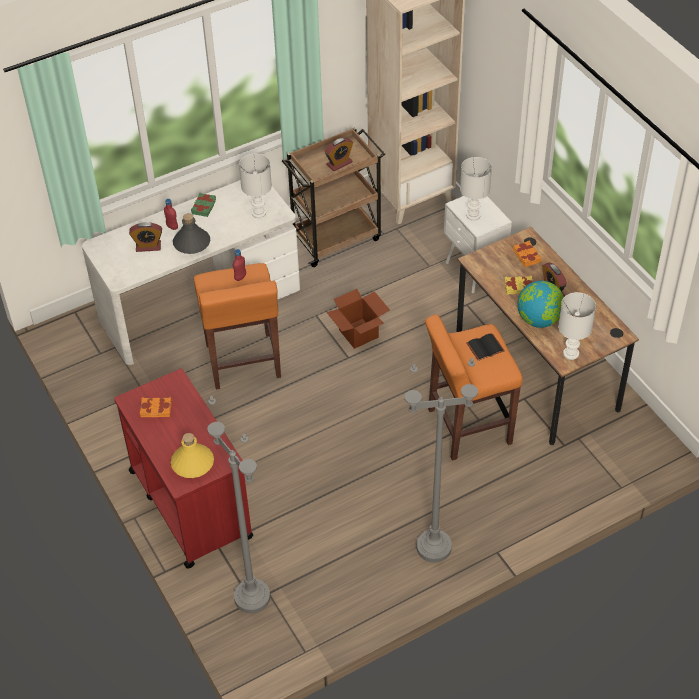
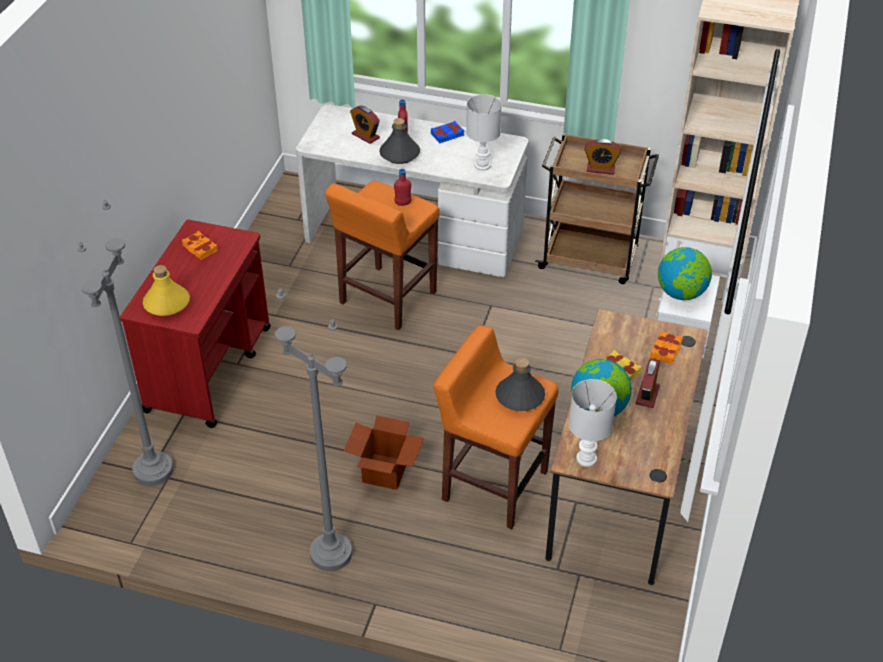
camera: 45 degrees right, 5 degrees down
green book [191,193,216,217] -> blue book [431,121,464,143]
cardboard box [326,289,390,349] -> cardboard box moved to [344,416,424,490]
white table lamp [460,157,492,221] -> globe [658,247,712,300]
black book [466,333,505,361] -> grey bottle [495,358,545,411]

